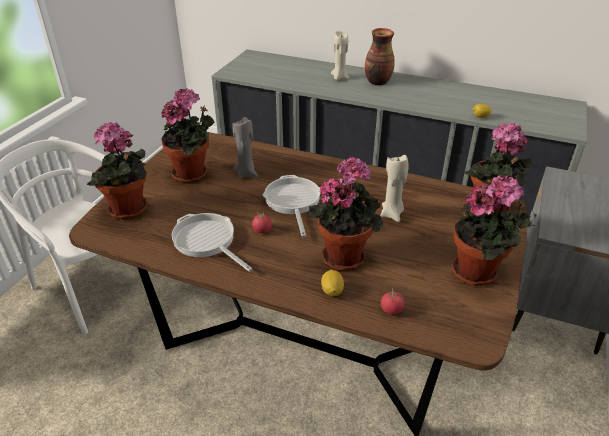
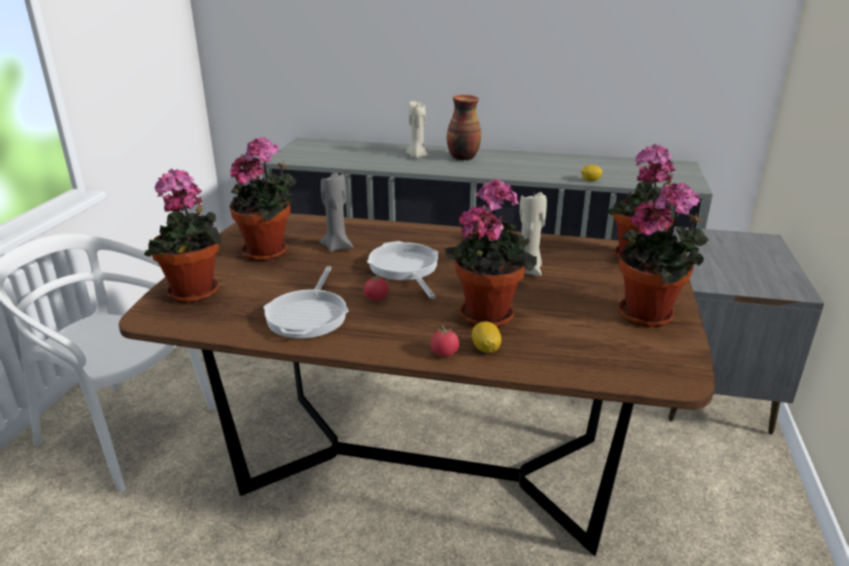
camera: 10 degrees left, 10 degrees down
frying pan [172,213,252,272] -> frying pan turned 120 degrees counterclockwise [263,266,348,339]
tomato [381,288,404,315] -> tomato moved to [431,325,459,356]

